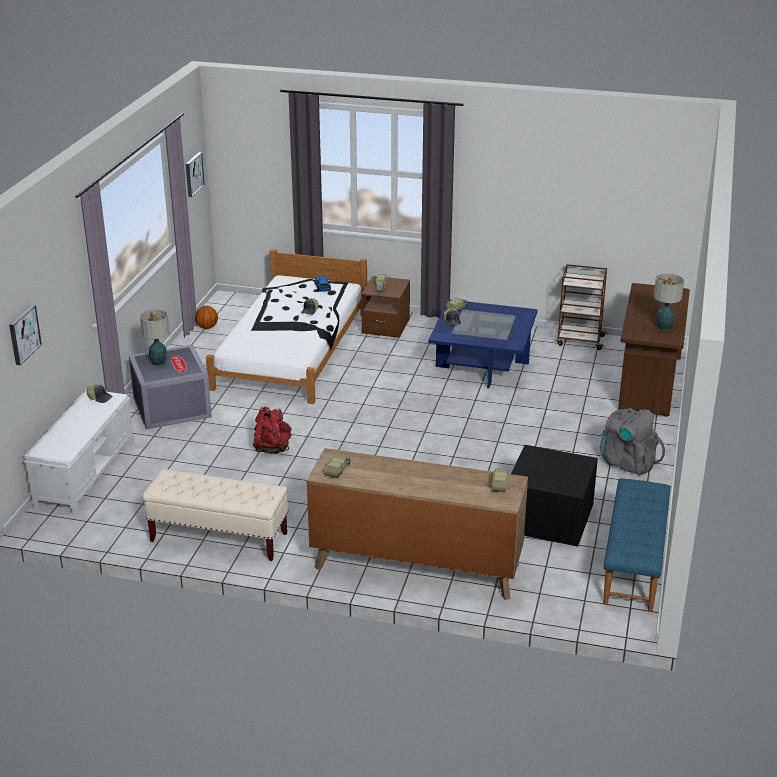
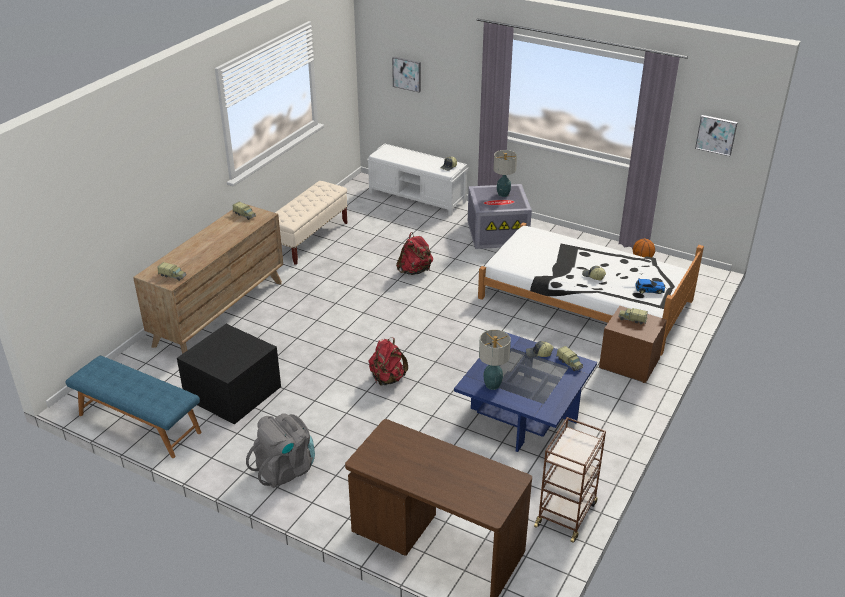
camera: 105 degrees right, 5 degrees up
table lamp [654,273,684,331] -> table lamp moved to [479,330,511,390]
none -> red backpack [368,338,408,386]

